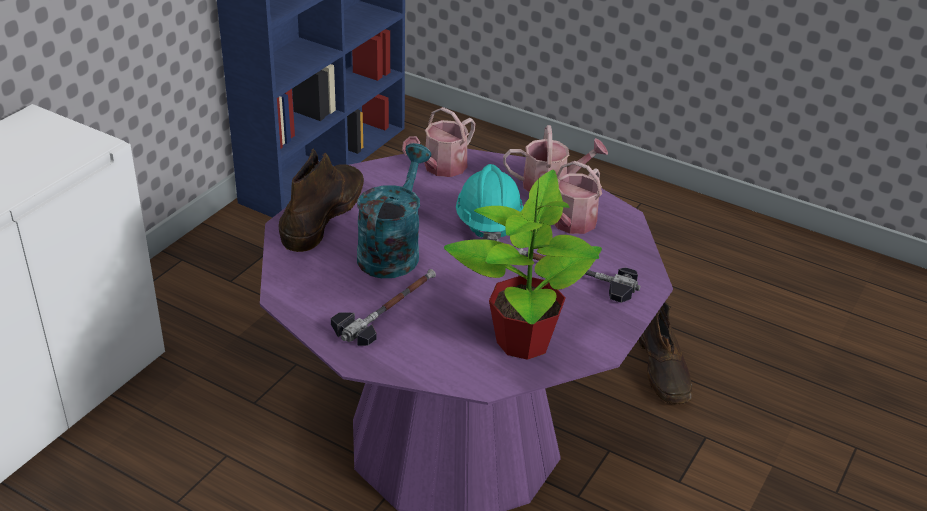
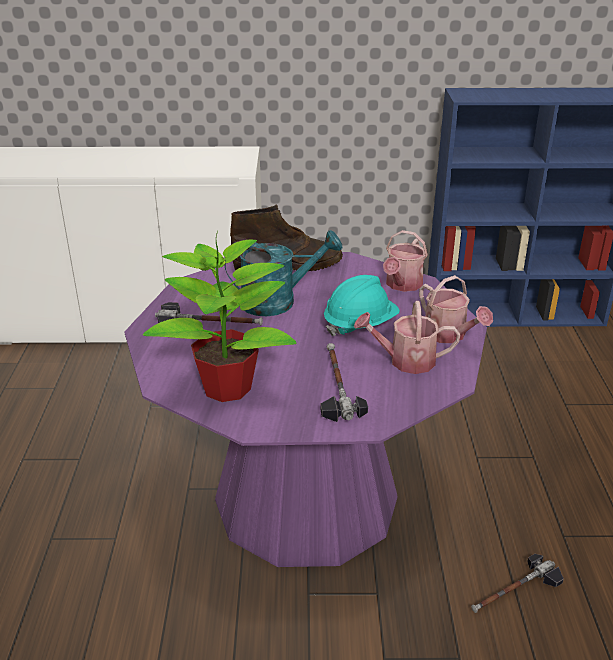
camera: 60 degrees right, 5 degrees down
watering can [402,107,476,177] -> watering can turned 75 degrees counterclockwise [383,230,428,292]
brown boot [638,301,692,404] -> hammer [471,554,564,613]

